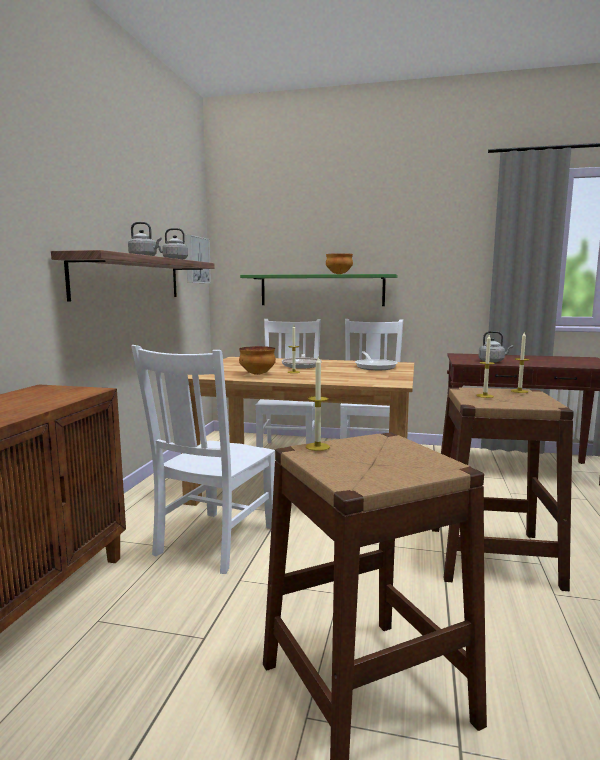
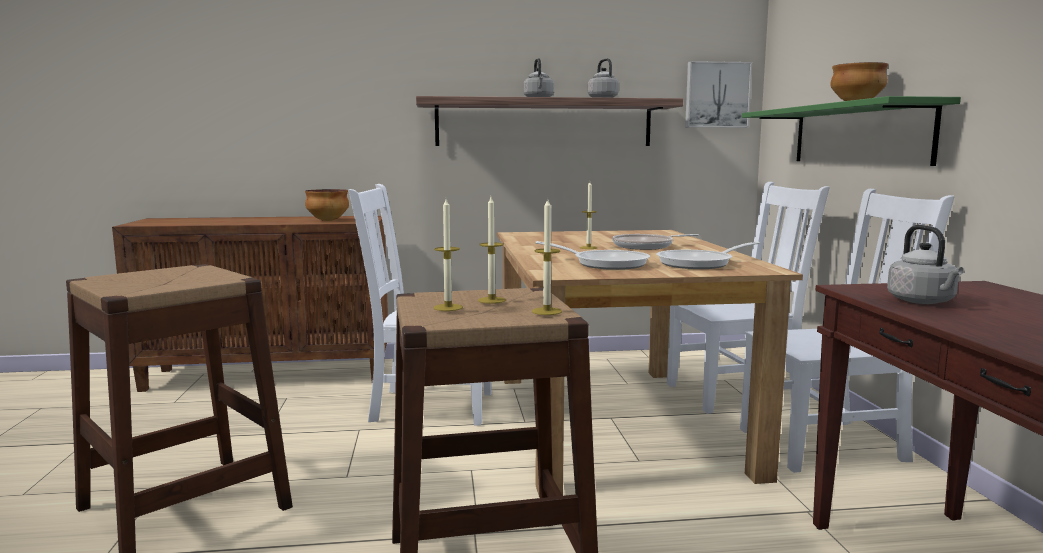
camera: 70 degrees right, 0 degrees up
bowl [239,346,276,375] -> bowl moved to [305,189,349,221]
candle [306,357,330,451] -> candle moved to [433,199,463,311]
none -> frying pan [535,241,650,270]

